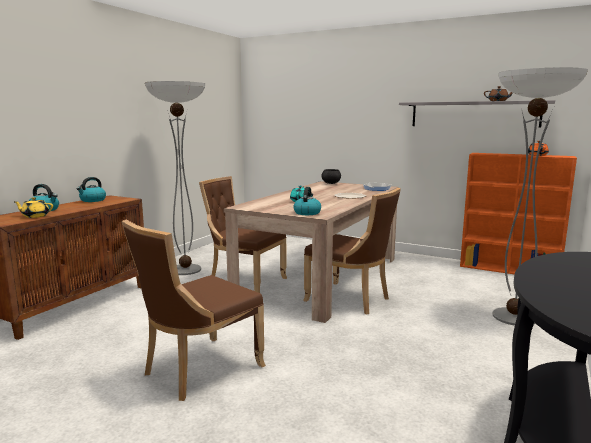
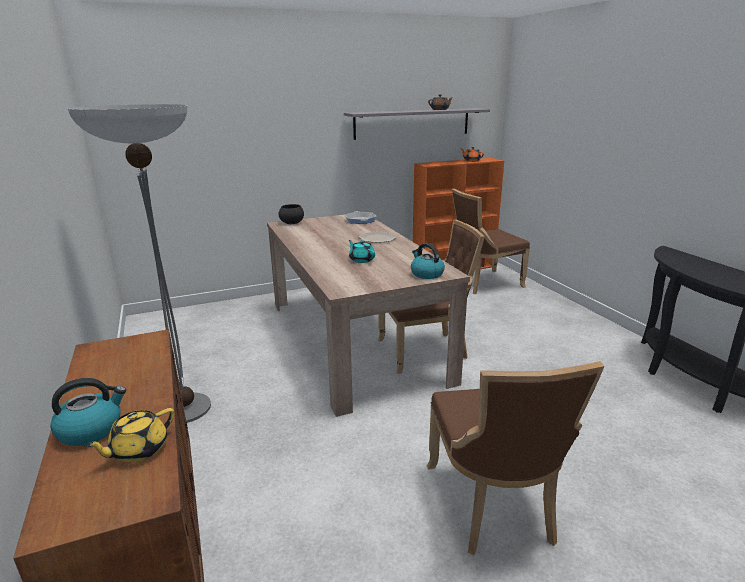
camera: 50 degrees left, 10 degrees up
kettle [76,177,106,202] -> none
brown chair [199,176,287,293] -> brown chair moved to [452,188,530,294]
floor lamp [492,67,588,326] -> none

